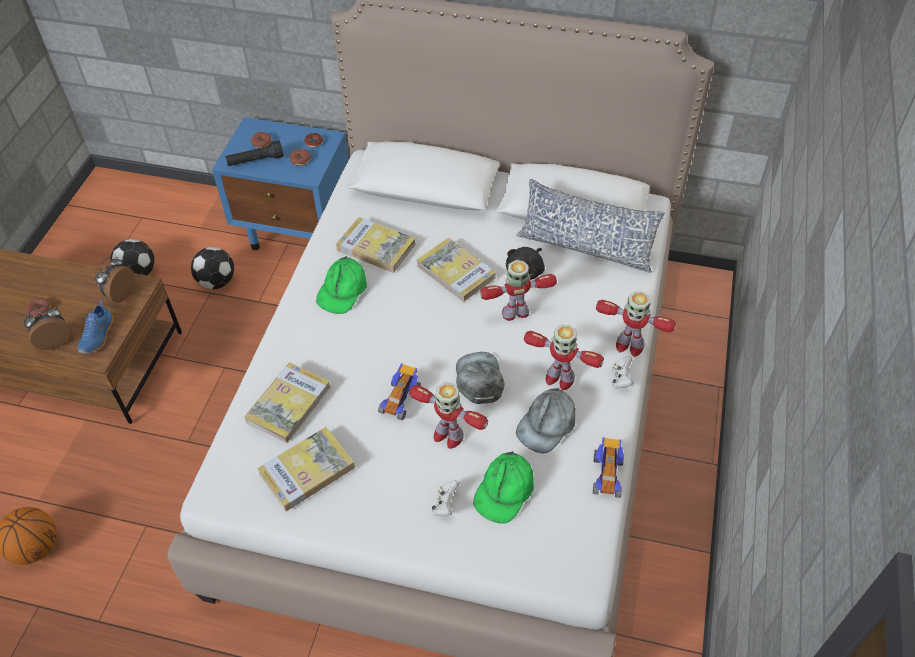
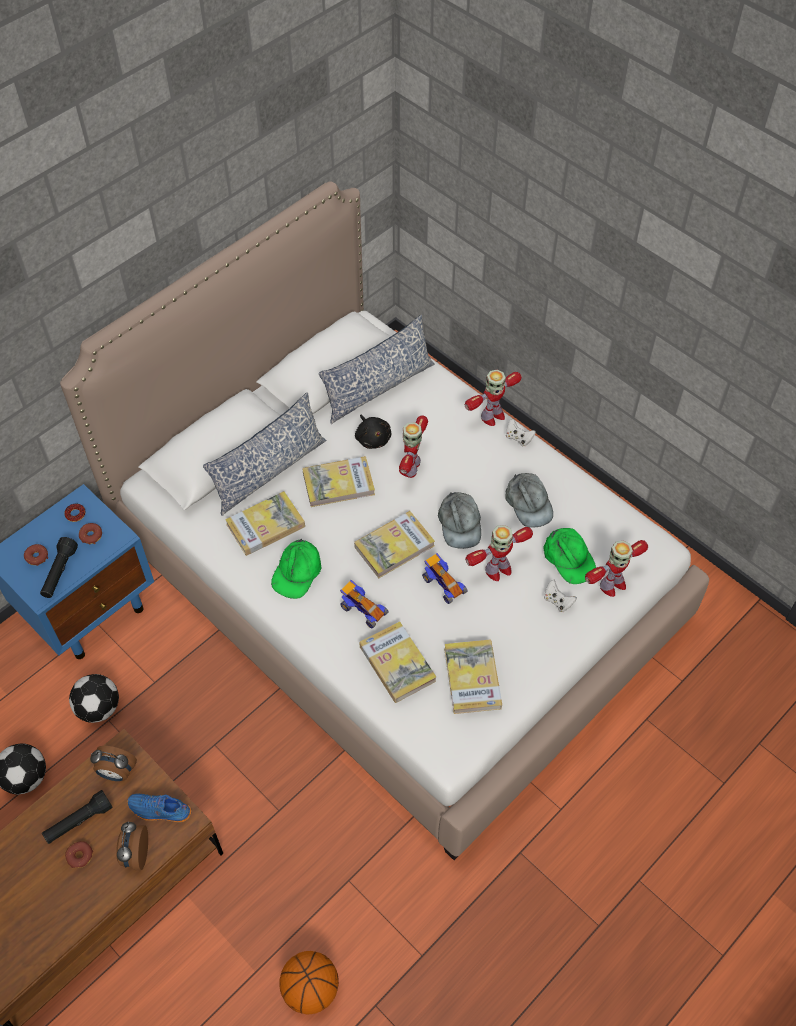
camera: 60 degrees left, 5 degrees up
blue shoe [78,300,113,354] -> blue shoe turned 150 degrees clockwise [127,794,191,823]
alarm clock [95,257,135,302] -> alarm clock turned 45 degrees counterclockwise [90,746,137,781]
green cap [316,256,367,314] -> green cap turned 60 degrees clockwise [271,539,321,599]
grey cap [456,352,505,404] -> grey cap turned 120 degrees counterclockwise [438,492,481,549]
toy robot [524,325,604,390] -> toy robot moved to [585,540,648,597]
toy car [593,437,624,498] -> toy car moved to [340,580,388,628]
none -> black flashlight [42,790,112,844]
none -> pillow [203,392,326,516]
none -> book [354,511,435,578]

